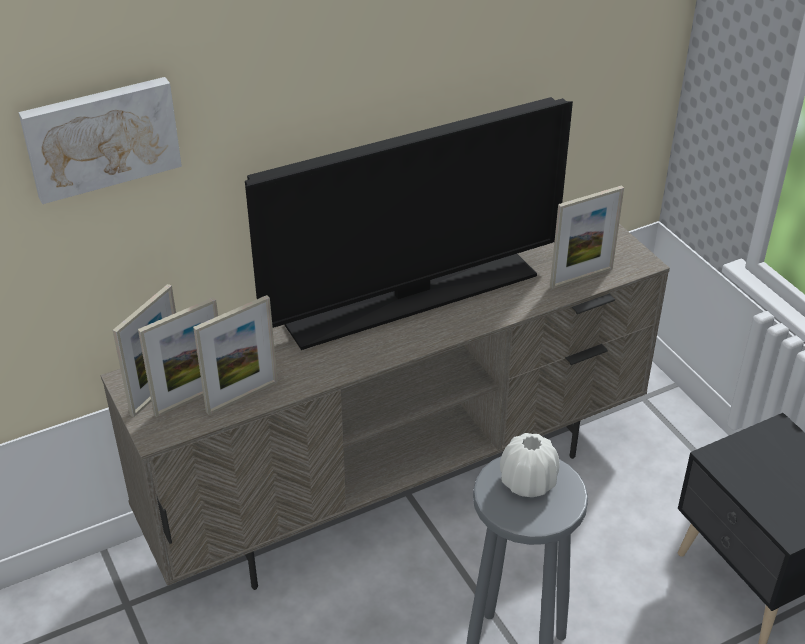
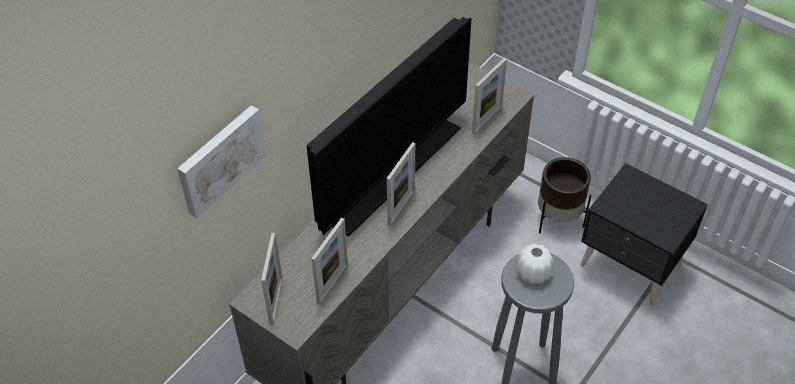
camera: 25 degrees left, 10 degrees up
picture frame [138,297,218,417] -> picture frame moved to [387,142,415,226]
none -> brown planter [538,157,591,233]

